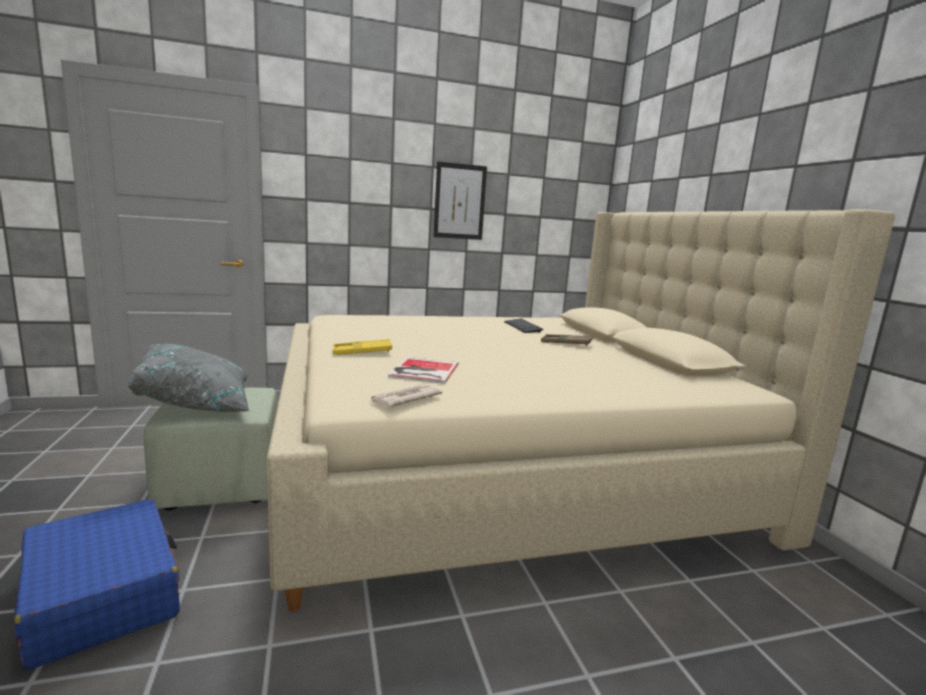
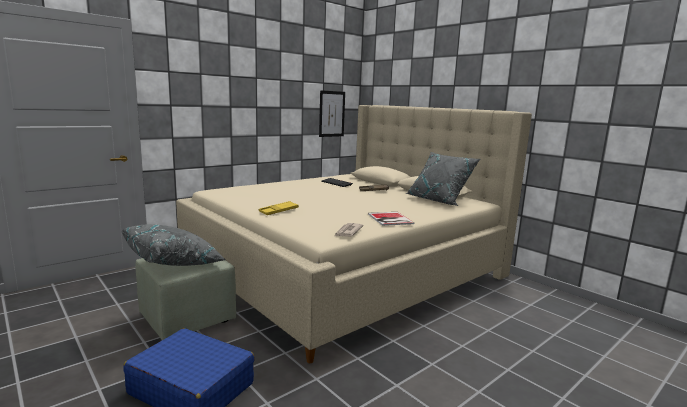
camera: 25 degrees left, 0 degrees up
book [388,357,459,384] -> book moved to [368,212,415,226]
picture [433,161,487,240] -> picture moved to [319,90,345,137]
none -> grey pillow [406,152,481,206]

